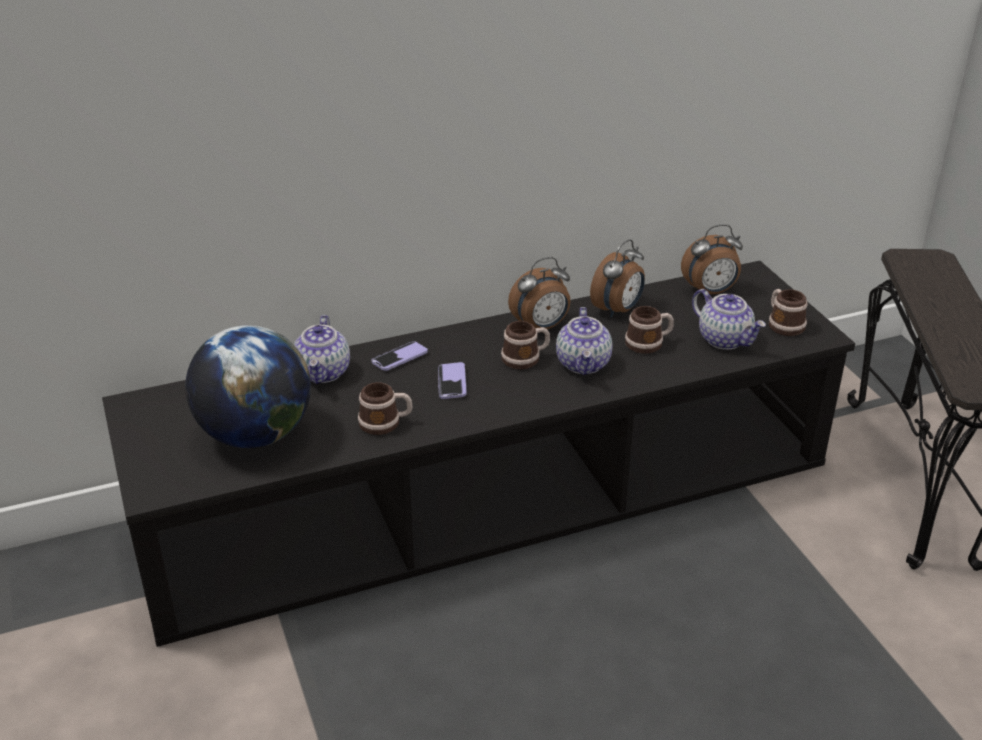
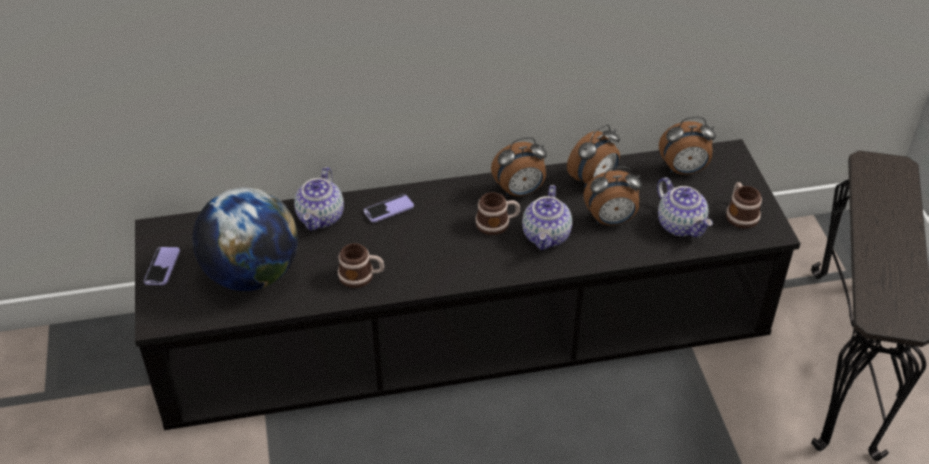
camera: 10 degrees right, 10 degrees up
phone [438,362,467,399] -> phone moved to [144,247,180,285]
mug [625,306,674,354] -> alarm clock [583,167,642,226]

